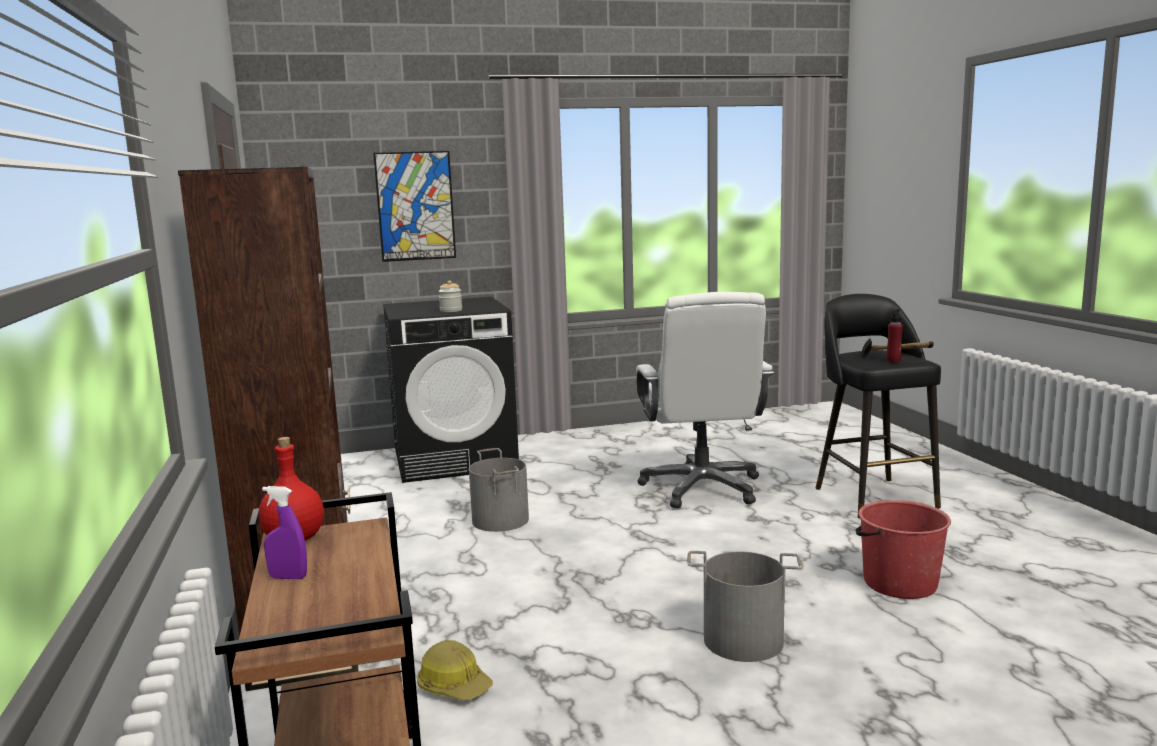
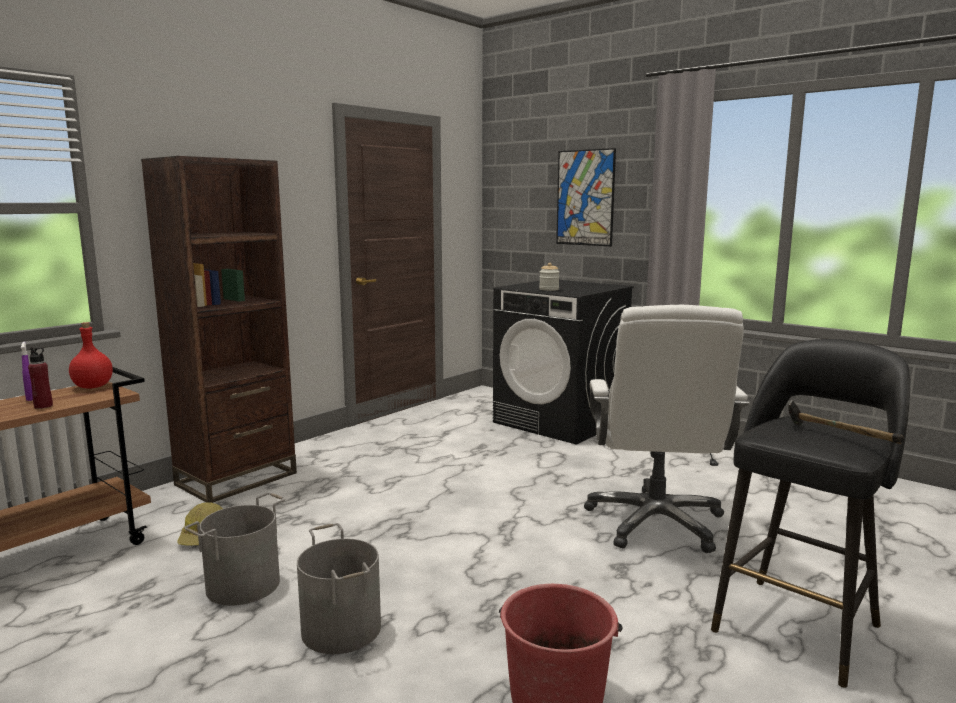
camera: 55 degrees right, 0 degrees up
grey bucket [469,448,529,532] -> grey bucket moved to [184,493,286,606]
white office chair [636,292,774,509] -> white office chair turned 45 degrees counterclockwise [584,305,750,553]
red bottle [886,309,903,362] -> red bottle moved to [28,347,53,409]

